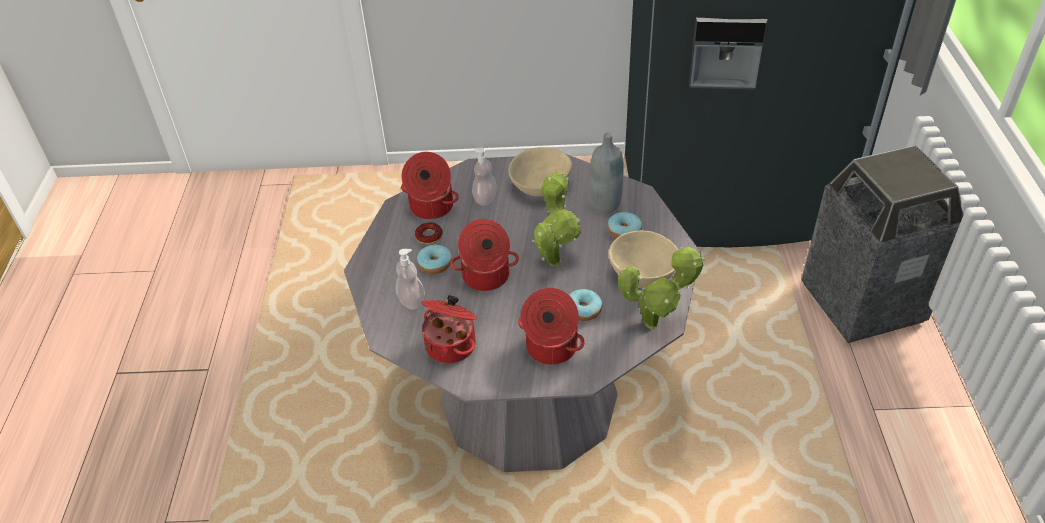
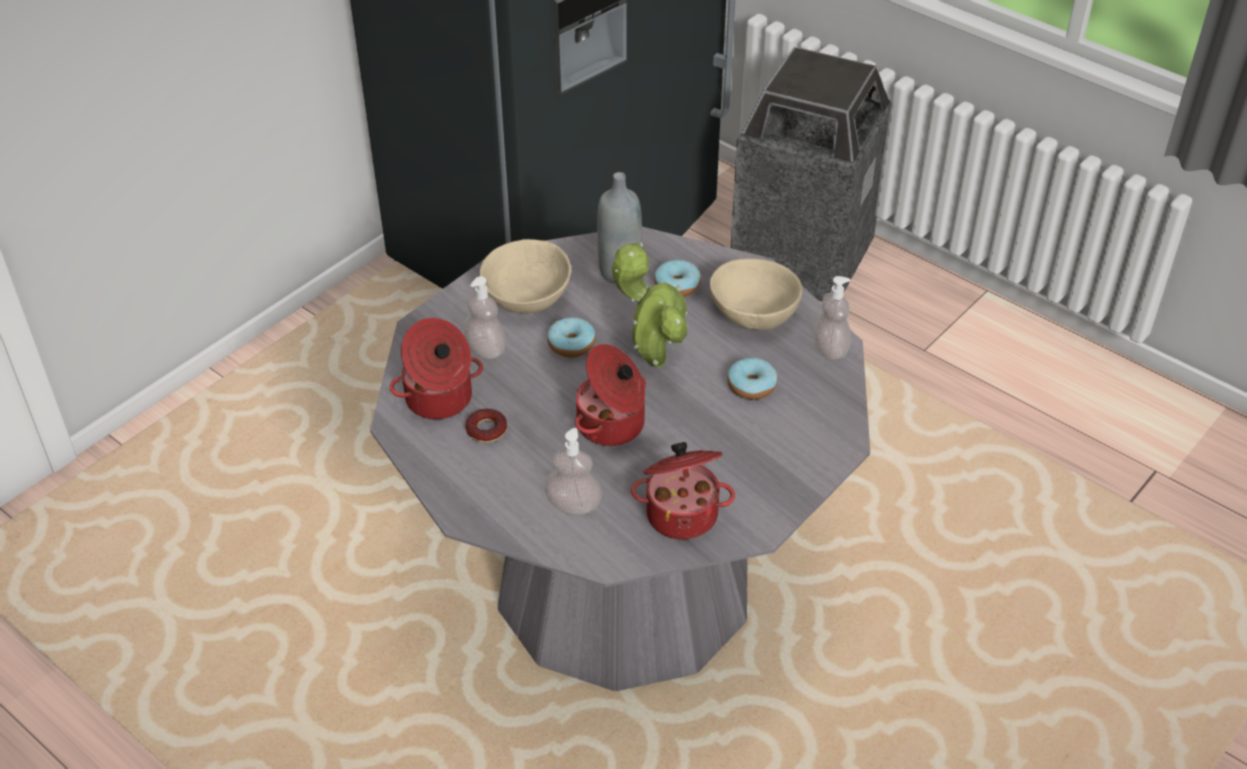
camera: 50 degrees left, 0 degrees up
donut [417,244,452,274] -> donut moved to [547,317,596,357]
cooking pot [518,288,585,365] -> none
potted plant [618,246,705,329] -> soap dispenser [813,276,851,360]

